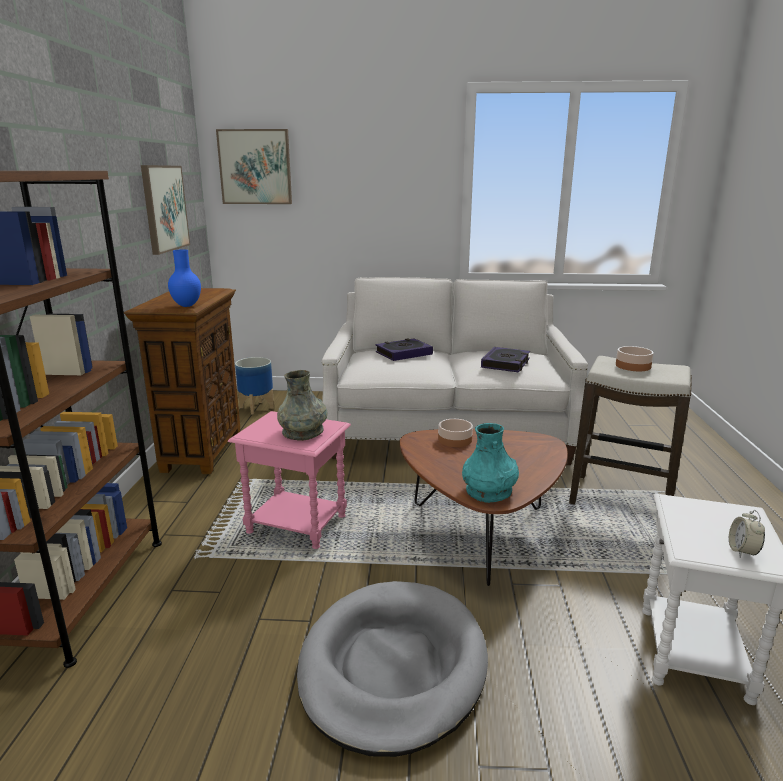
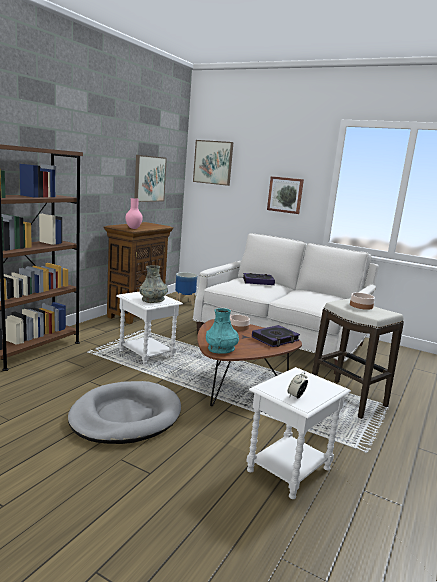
camera: 25 degrees right, 5 degrees down
blue vase [168,250,201,307] -> pink vase [126,198,143,229]
pink side table [228,411,351,549] -> white side table [116,292,183,366]
book [481,347,530,372] -> book moved to [252,325,300,347]
none -> picture [267,176,304,214]

